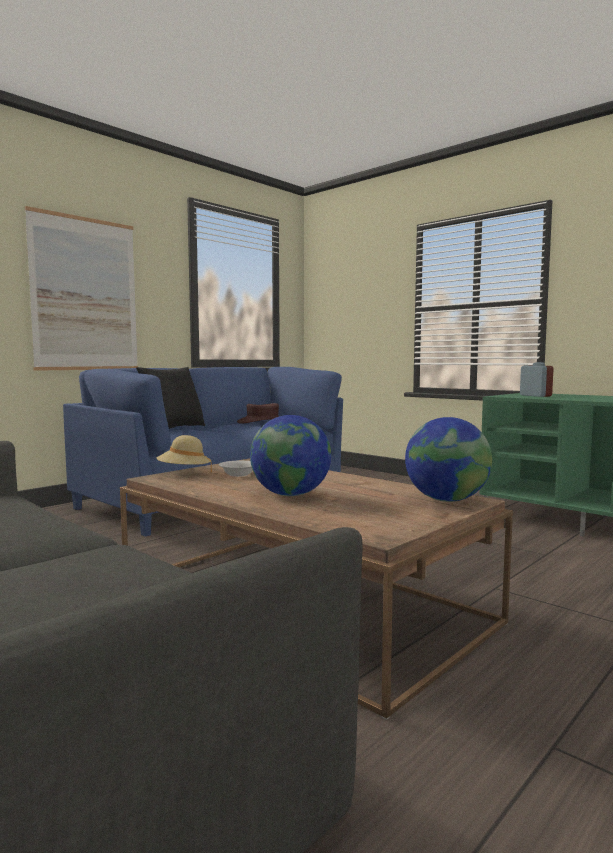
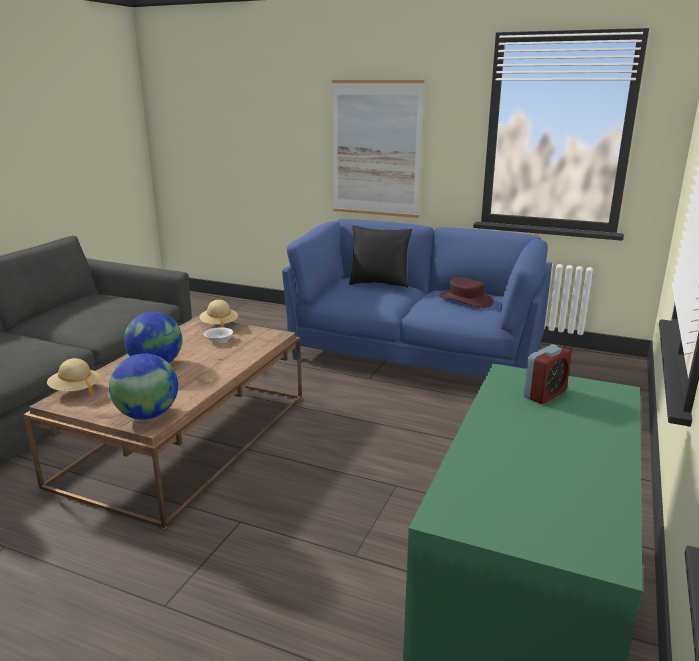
camera: 70 degrees right, 15 degrees up
none -> beige hat [47,358,100,396]

